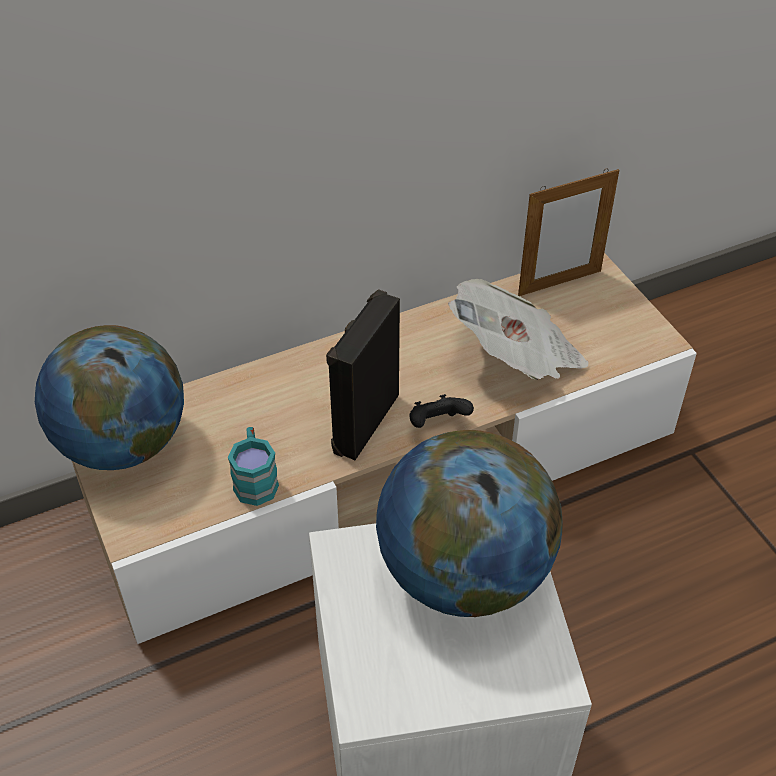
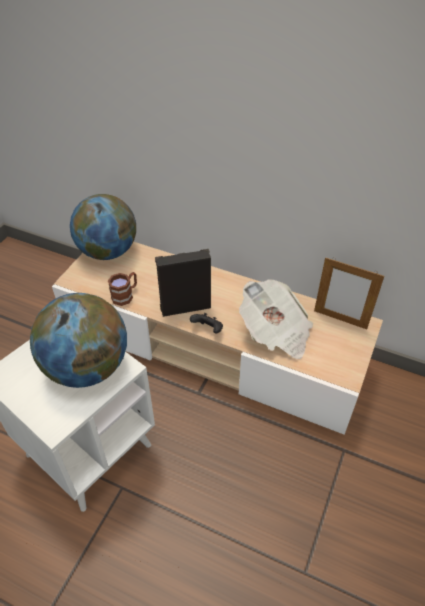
camera: 50 degrees right, 0 degrees up
turquoise mug [228,427,279,506] -> brown mug [108,272,137,306]

